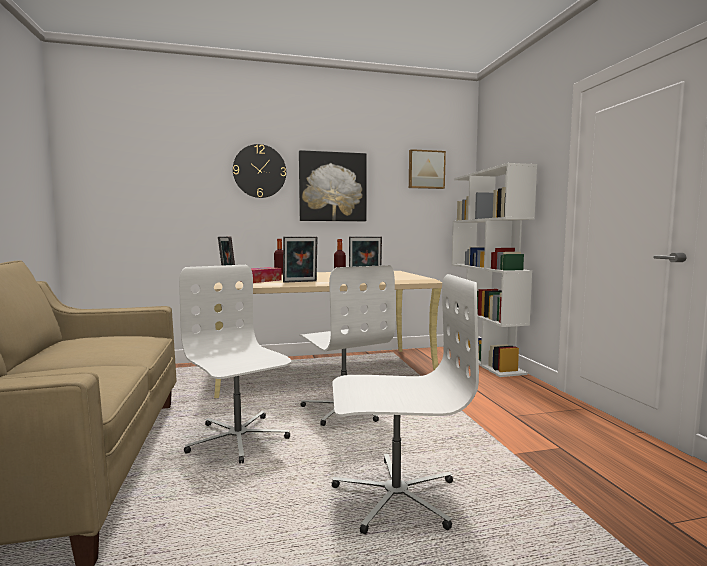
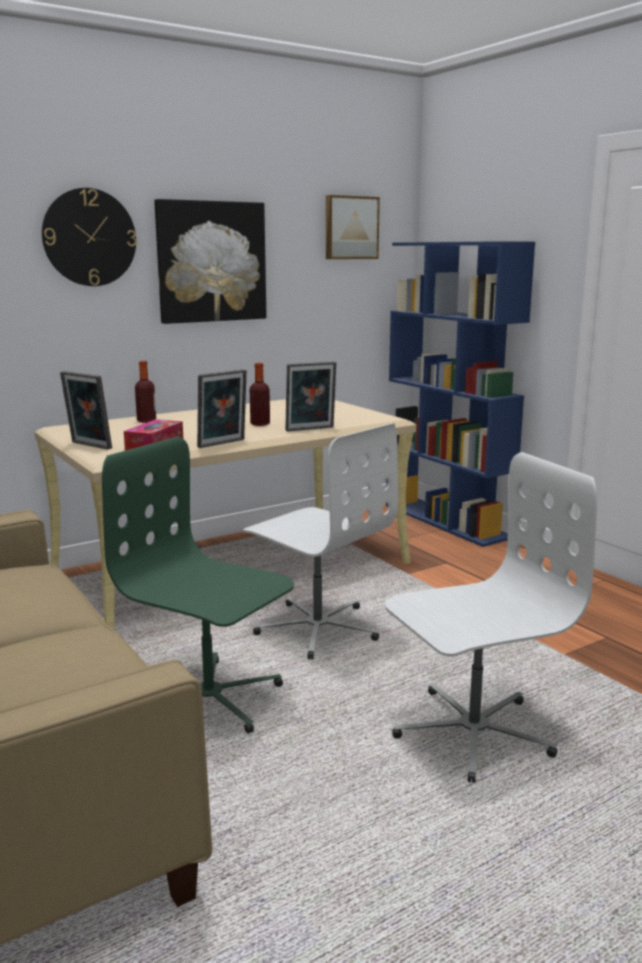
camera: 20 degrees left, 10 degrees up
white office chair [179,265,291,464] -> green office chair [102,437,294,734]
white bookcase [452,163,537,377] -> blue bookcase [386,241,535,547]

